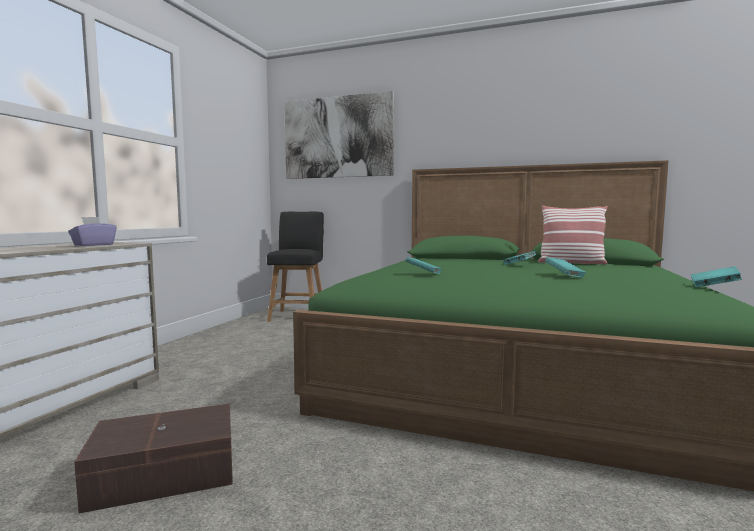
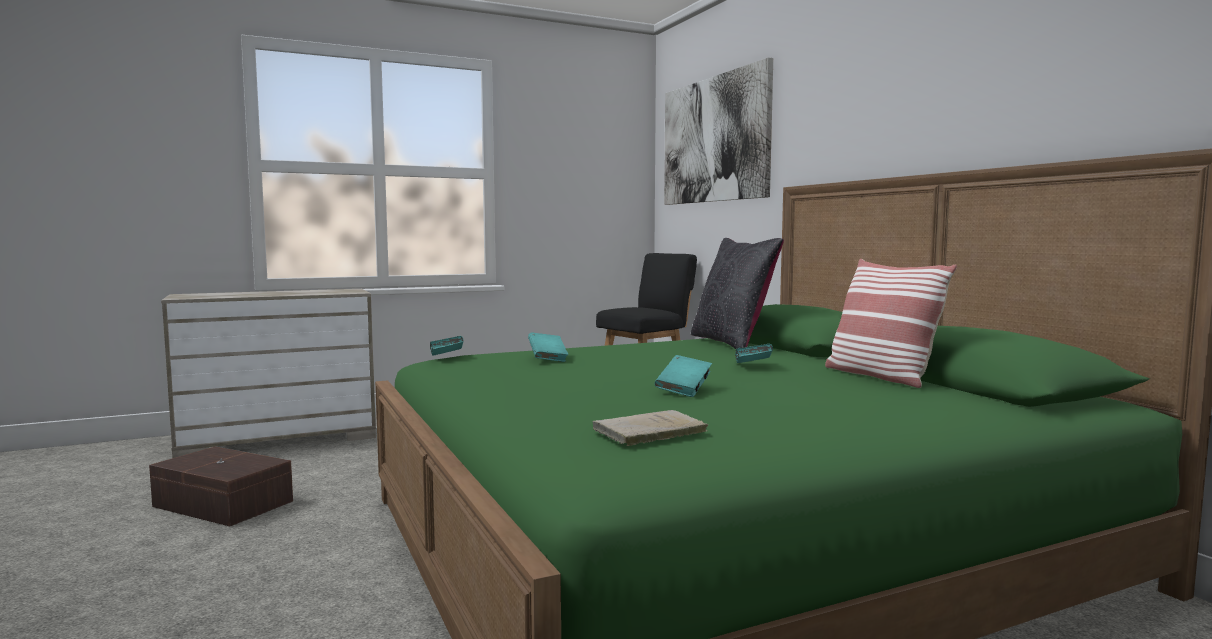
camera: 45 degrees right, 0 degrees up
purple tissue box [68,217,117,246] -> none
turquoise book [691,266,742,287] -> turquoise book moved to [430,336,464,355]
none -> beige book [592,410,708,446]
none -> black pillow [691,238,784,349]

